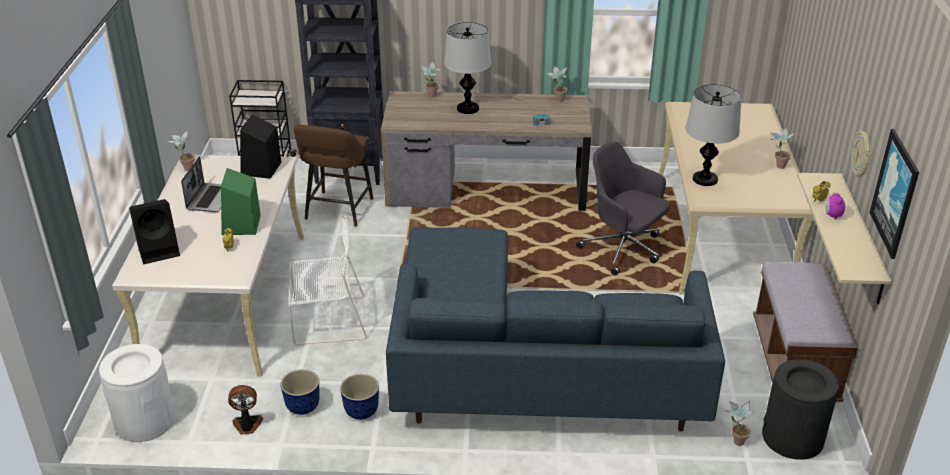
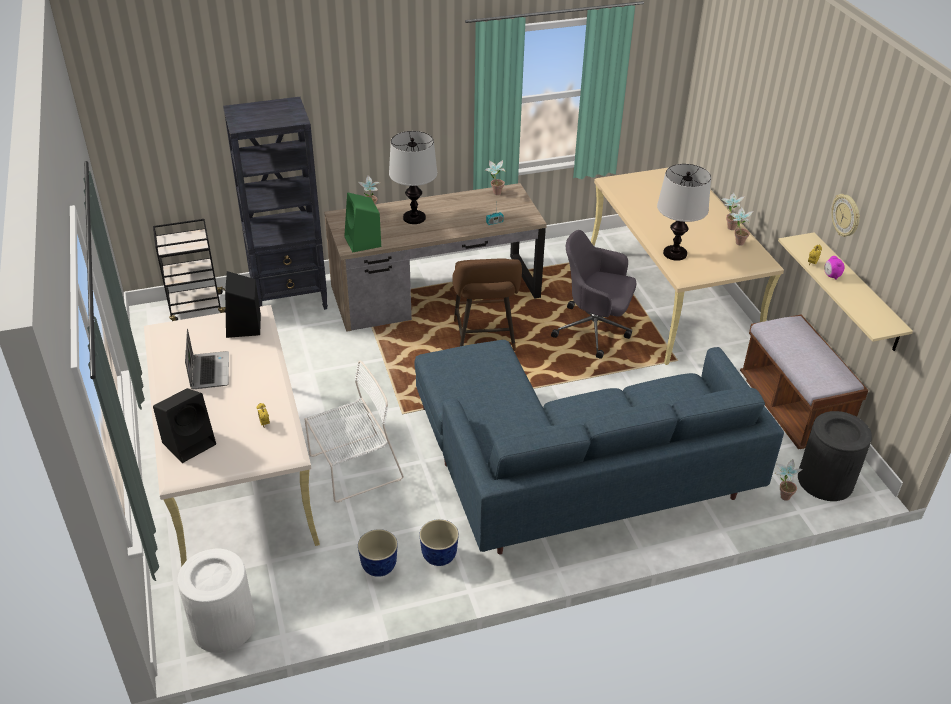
camera: 20 degrees left, 5 degrees up
potted plant [166,131,195,171] -> potted plant moved to [730,207,753,246]
green speaker [221,168,261,235] -> green speaker moved to [344,192,381,253]
fan [228,385,263,435] -> none
brown stool [294,125,373,227] -> brown stool moved to [452,259,522,351]
picture [869,129,919,259] -> none

